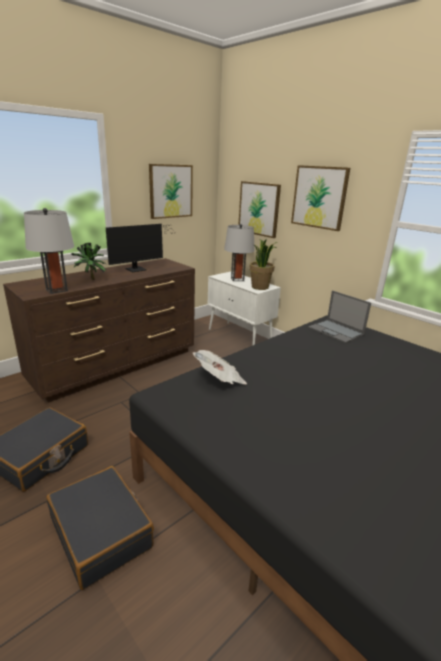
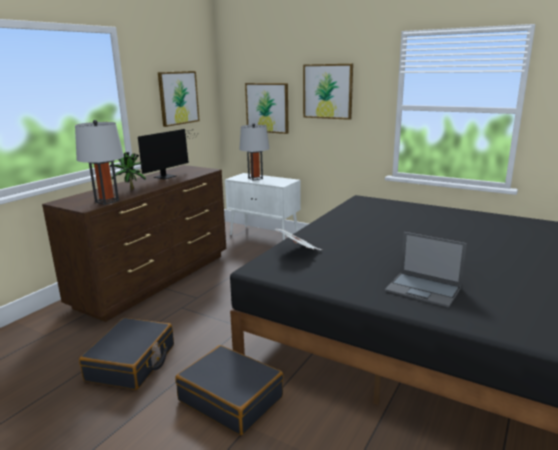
camera: 15 degrees left, 5 degrees down
potted plant [249,239,277,290] -> none
laptop [308,290,371,343] -> laptop moved to [385,232,467,308]

